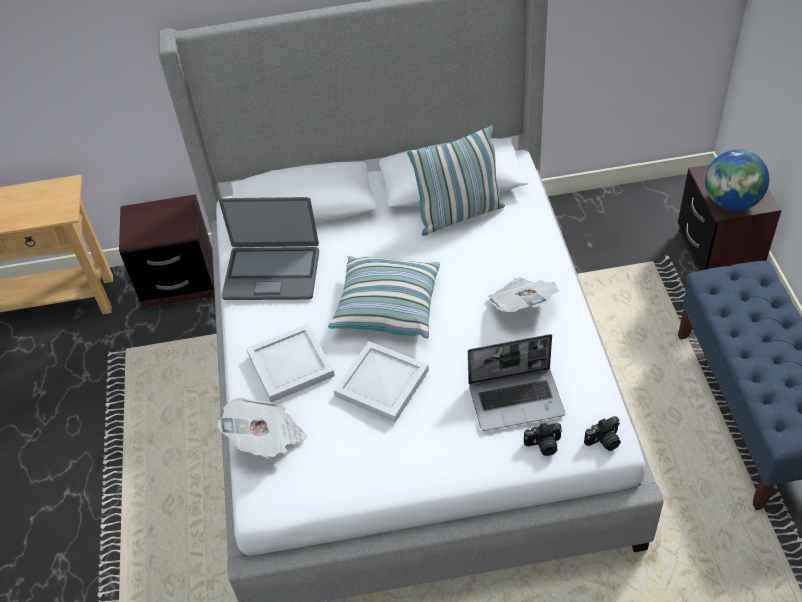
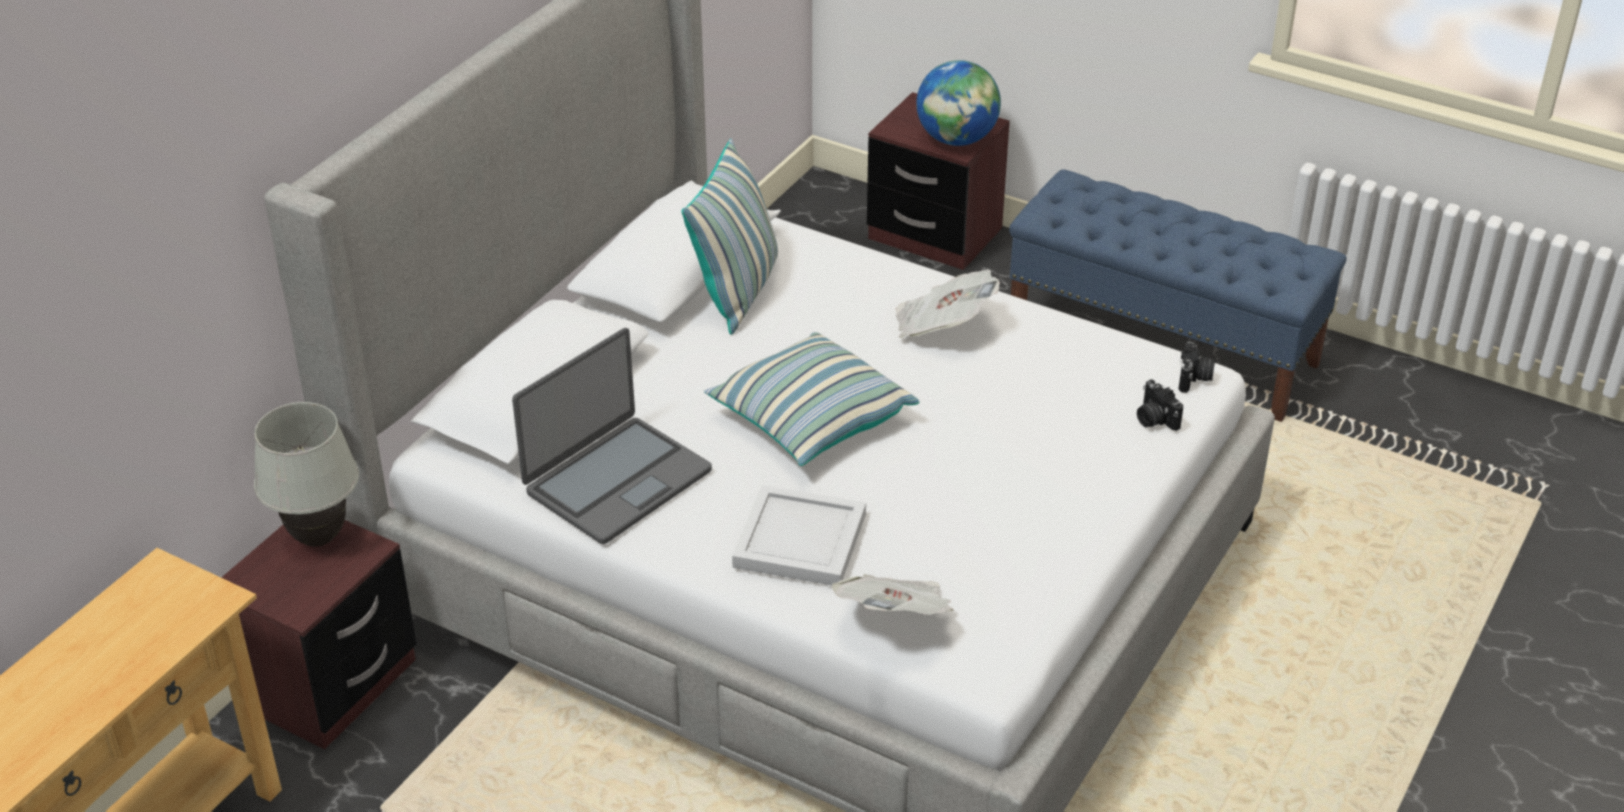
camera: 55 degrees left, 10 degrees down
white tray [334,341,429,422] -> none
laptop [468,334,565,431] -> none
camera [524,423,562,456] -> camera turned 120 degrees clockwise [1137,379,1183,431]
none -> white table lamp [254,402,359,547]

